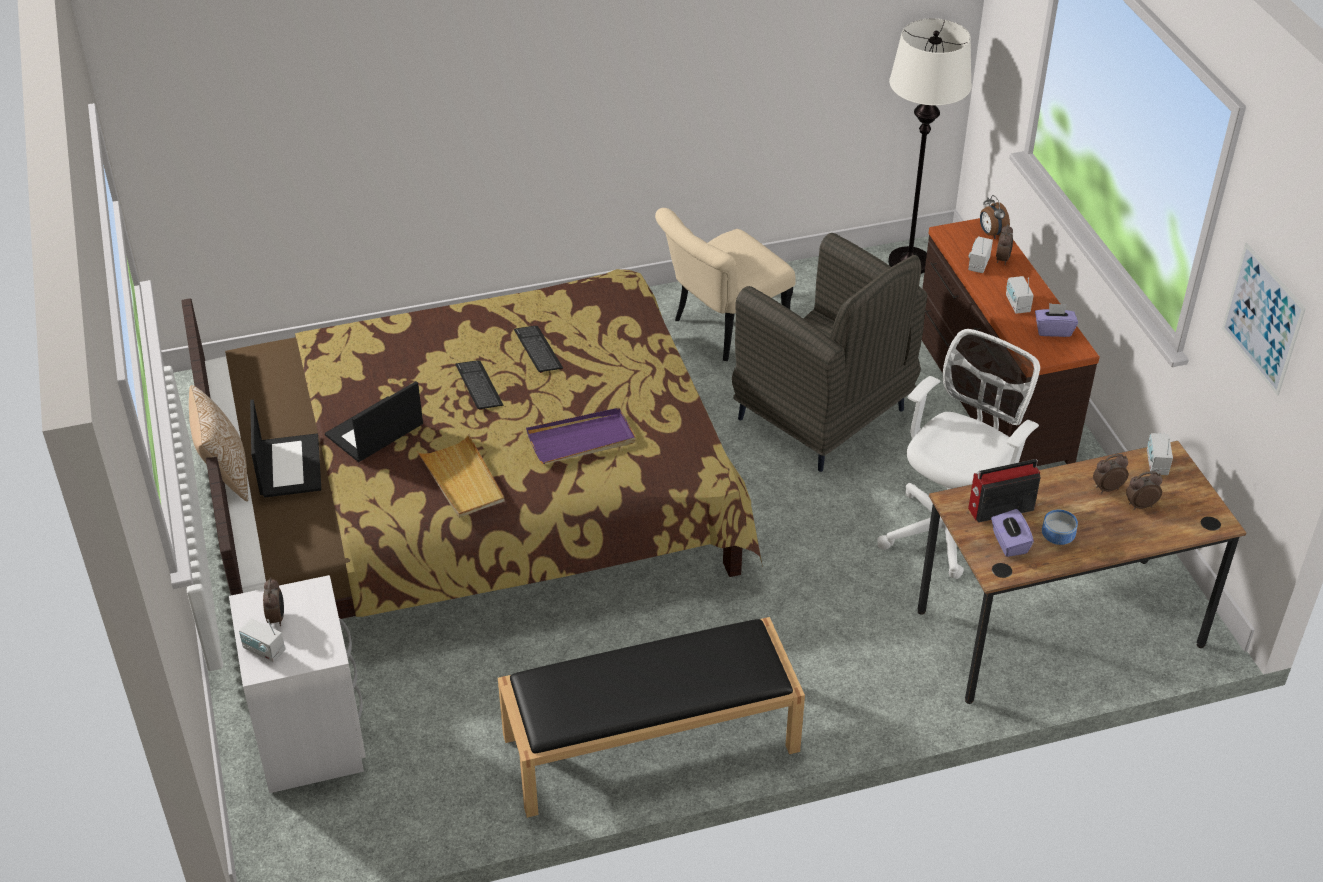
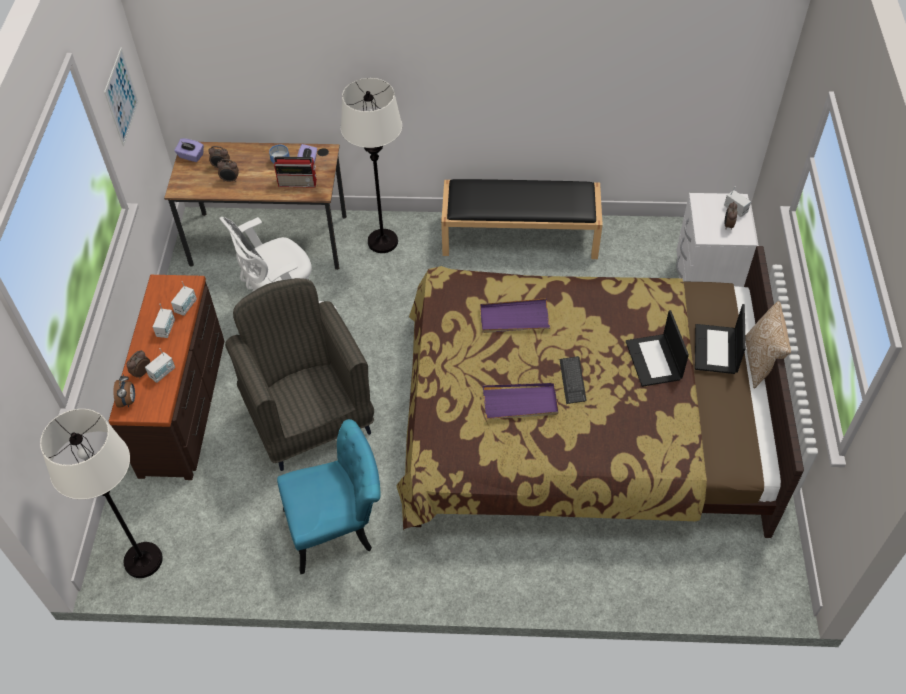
camera: 160 degrees left, 10 degrees up
laptop [325,381,423,462] -> laptop turned 105 degrees clockwise [626,310,689,387]
beige tray [417,434,505,518] -> none
keyboard [514,326,563,373] -> purple tray [483,383,559,419]
beige chair [655,208,795,361] -> turquoise chair [277,419,381,574]
purple tissue box [1035,303,1078,337] -> purple tissue box moved to [174,138,204,162]
radio [1147,433,1173,475] -> radio moved to [171,281,197,316]
none -> white floor lamp [341,78,402,253]

